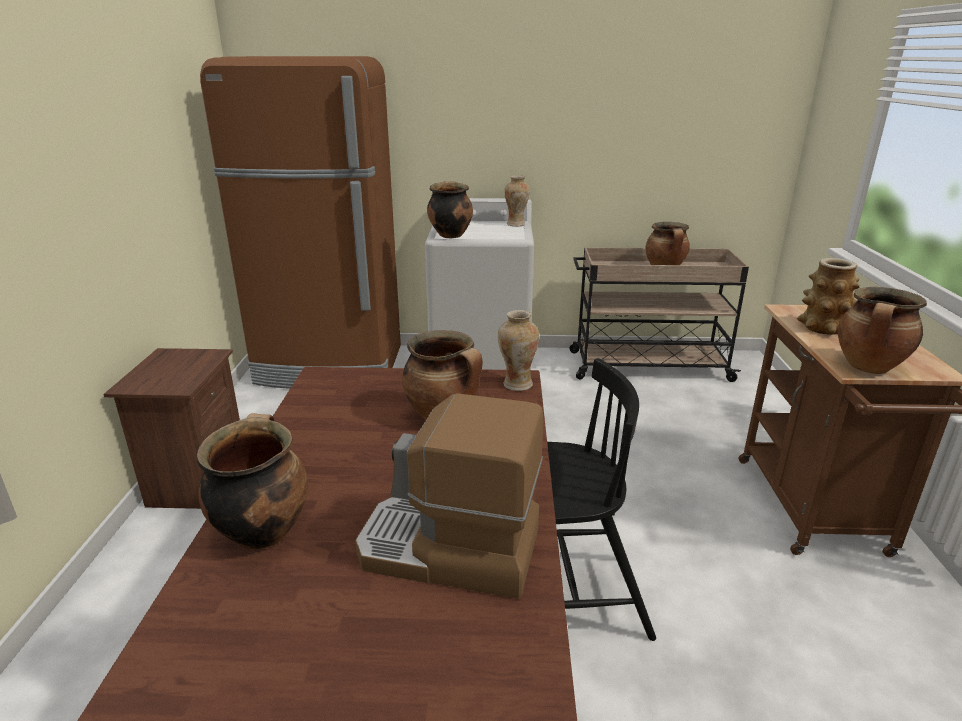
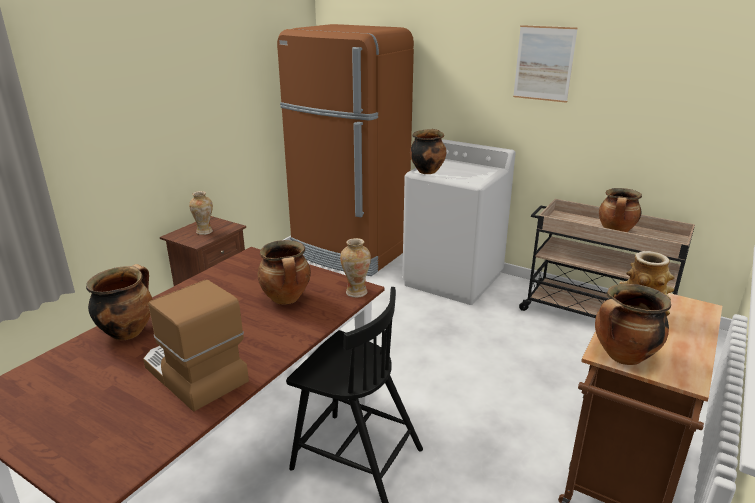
camera: 30 degrees right, 0 degrees up
vase [505,175,530,226] -> vase moved to [189,191,213,235]
none -> picture [513,25,578,103]

